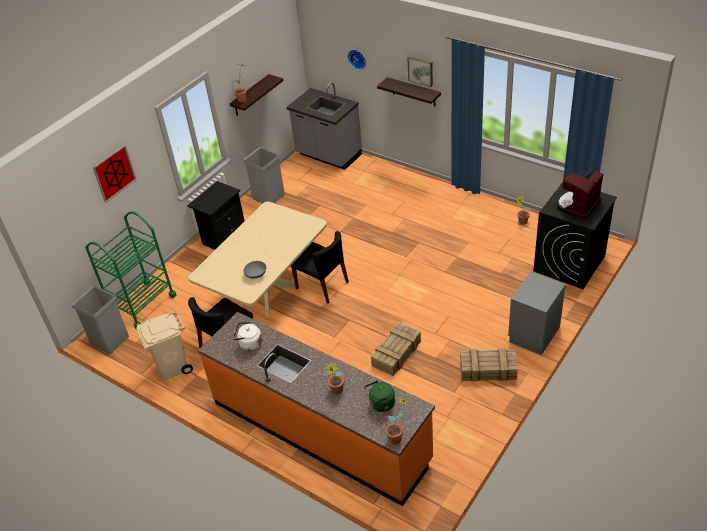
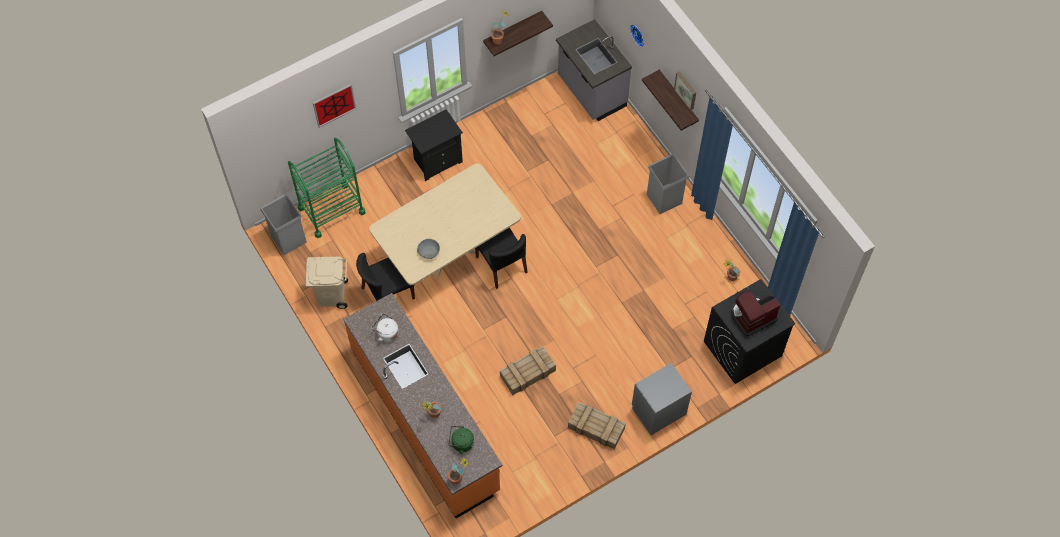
camera: 20 degrees right, 20 degrees up
grey trash can [243,147,285,204] -> grey trash can moved to [647,154,689,214]

